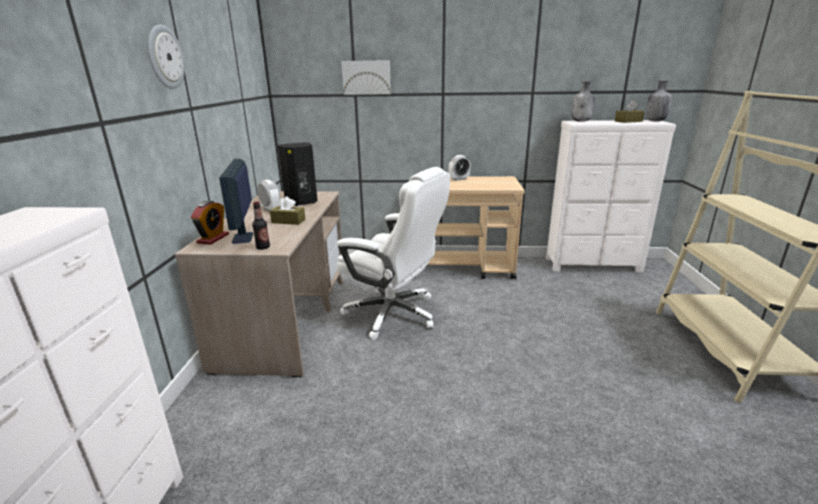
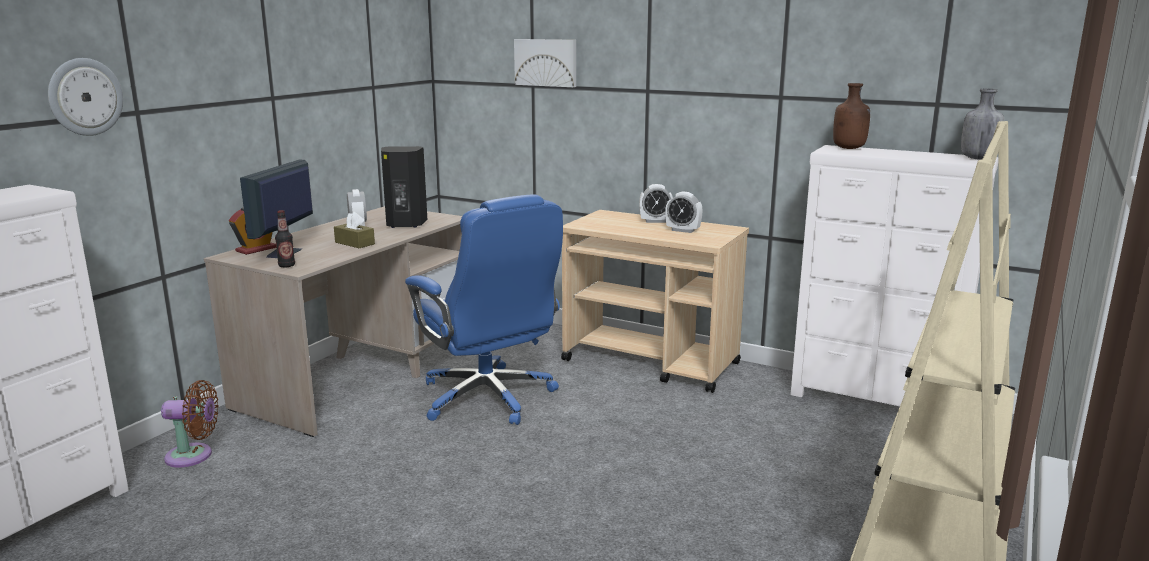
camera: 25 degrees right, 5 degrees down
wall clock [148,25,185,89] -> wall clock moved to [48,58,123,136]
white office chair [337,167,450,340] -> blue office chair [405,195,563,425]
grey bottle [572,81,595,122] -> brown bottle [833,83,870,149]
brown tissue box [615,101,645,123] -> none
none -> brown fan [161,380,219,468]
none -> alarm clock [665,192,703,233]

